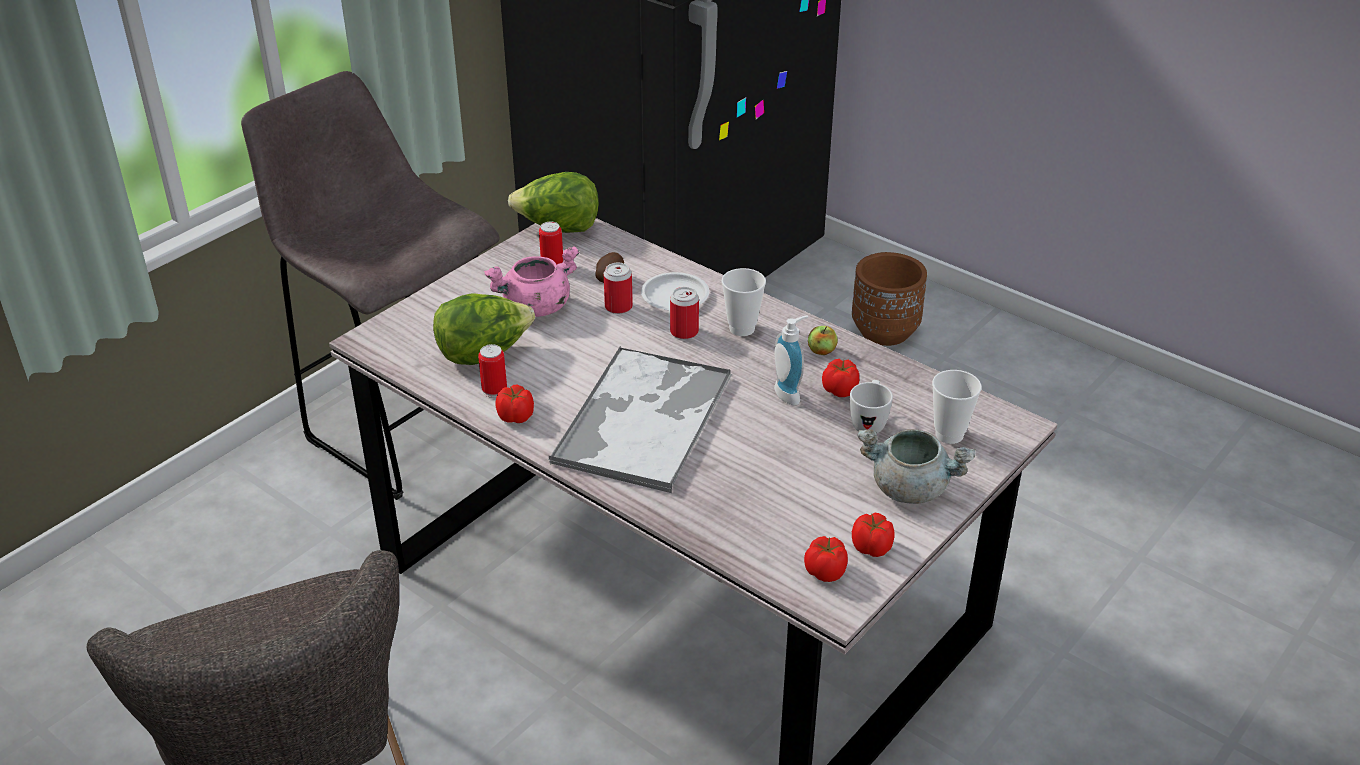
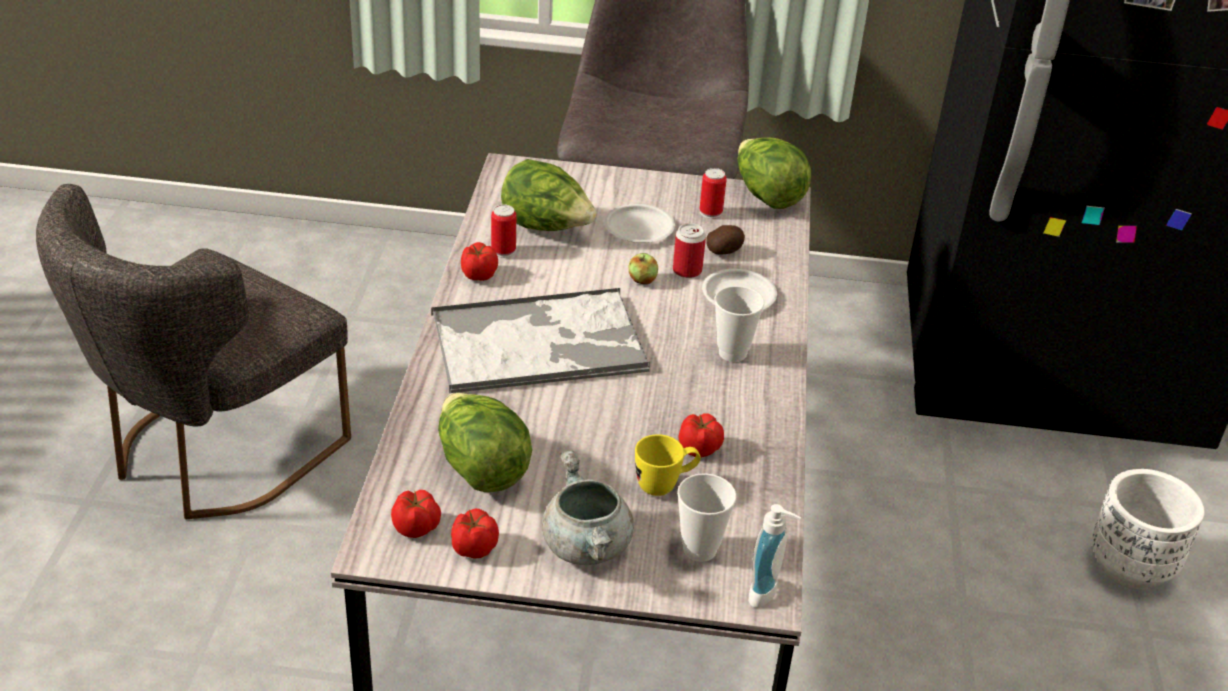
camera: 55 degrees right, 0 degrees up
pink cooking pot [484,246,579,317] -> white plate [605,204,675,243]
can [670,287,699,339] -> none
soap dispenser [774,316,808,405] -> soap dispenser moved to [749,504,801,608]
apple [808,326,838,355] -> apple moved to [629,253,658,284]
white mug [850,380,893,433] -> yellow mug [635,434,701,496]
brown planter [852,252,927,346] -> white planter [1092,469,1205,590]
none -> lettuce [438,393,532,492]

